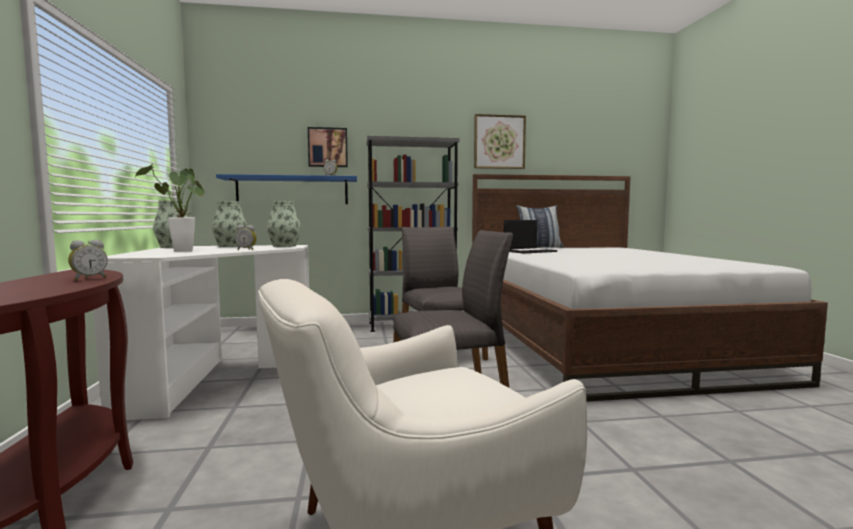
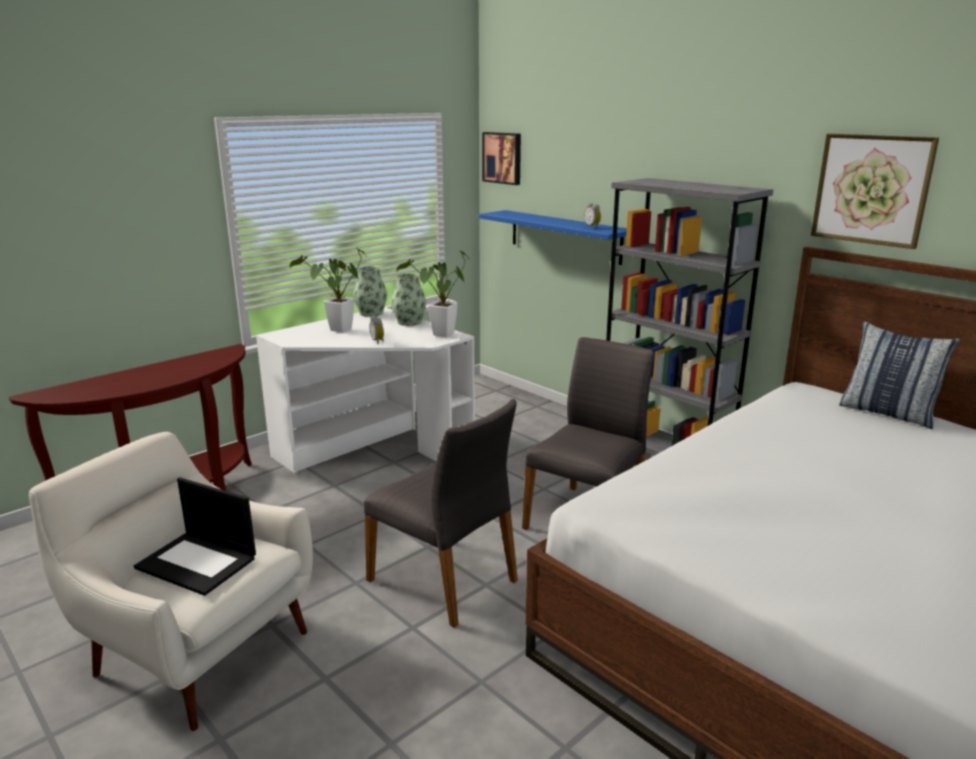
camera: 55 degrees right, 15 degrees up
alarm clock [68,240,108,280] -> none
vase [267,201,301,247] -> potted plant [396,250,469,337]
picture [308,127,348,167] -> picture moved to [482,132,521,185]
laptop [504,220,557,254] -> laptop moved to [134,477,256,596]

